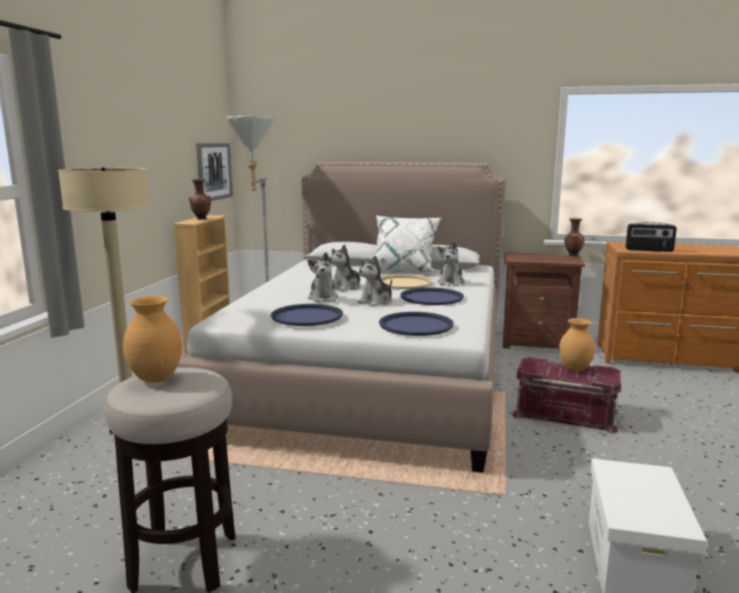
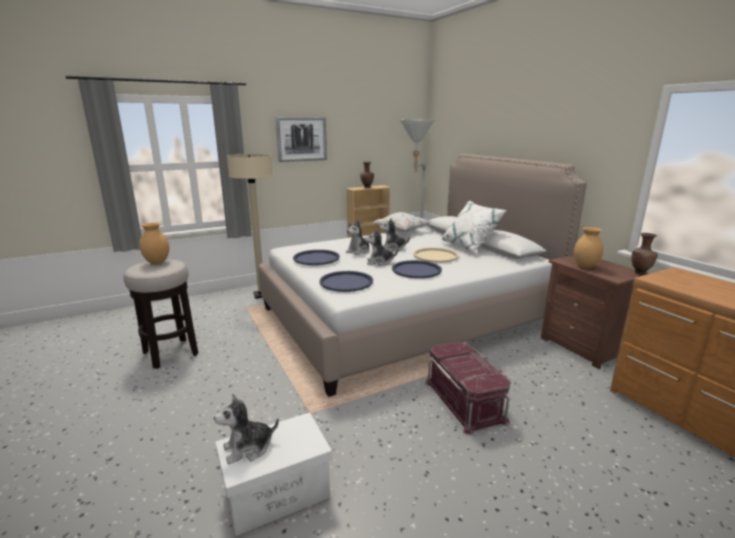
camera: 50 degrees right, 5 degrees up
picture [196,143,233,201] -> picture moved to [276,117,327,162]
plush toy [438,241,465,286] -> plush toy moved to [214,394,279,464]
brown vase [559,318,595,371] -> brown vase moved to [574,227,603,268]
radio [626,222,677,252] -> none
none -> white pillow [373,212,430,232]

